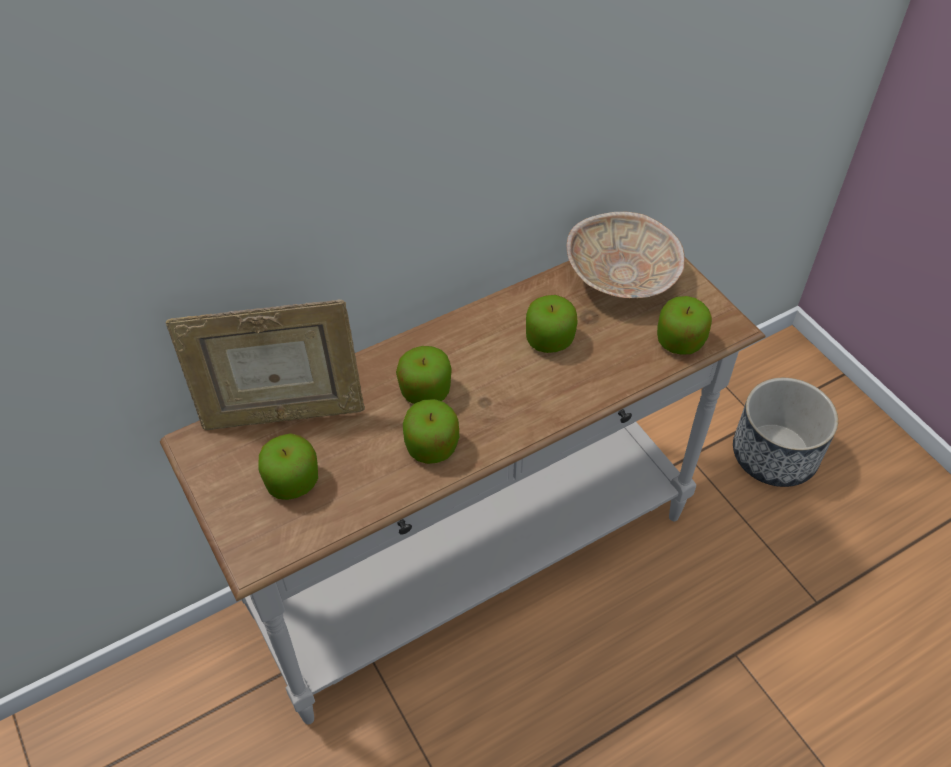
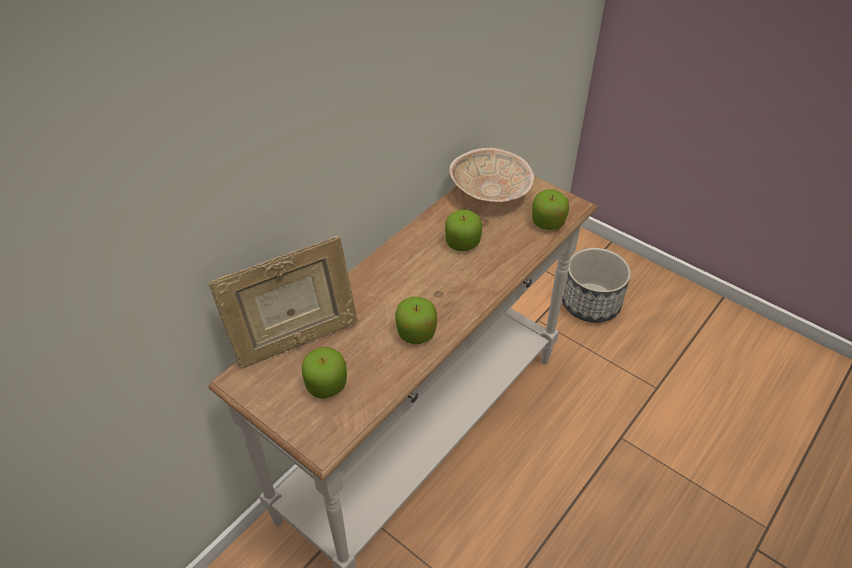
camera: 20 degrees left, 5 degrees down
apple [396,346,452,404] -> none

